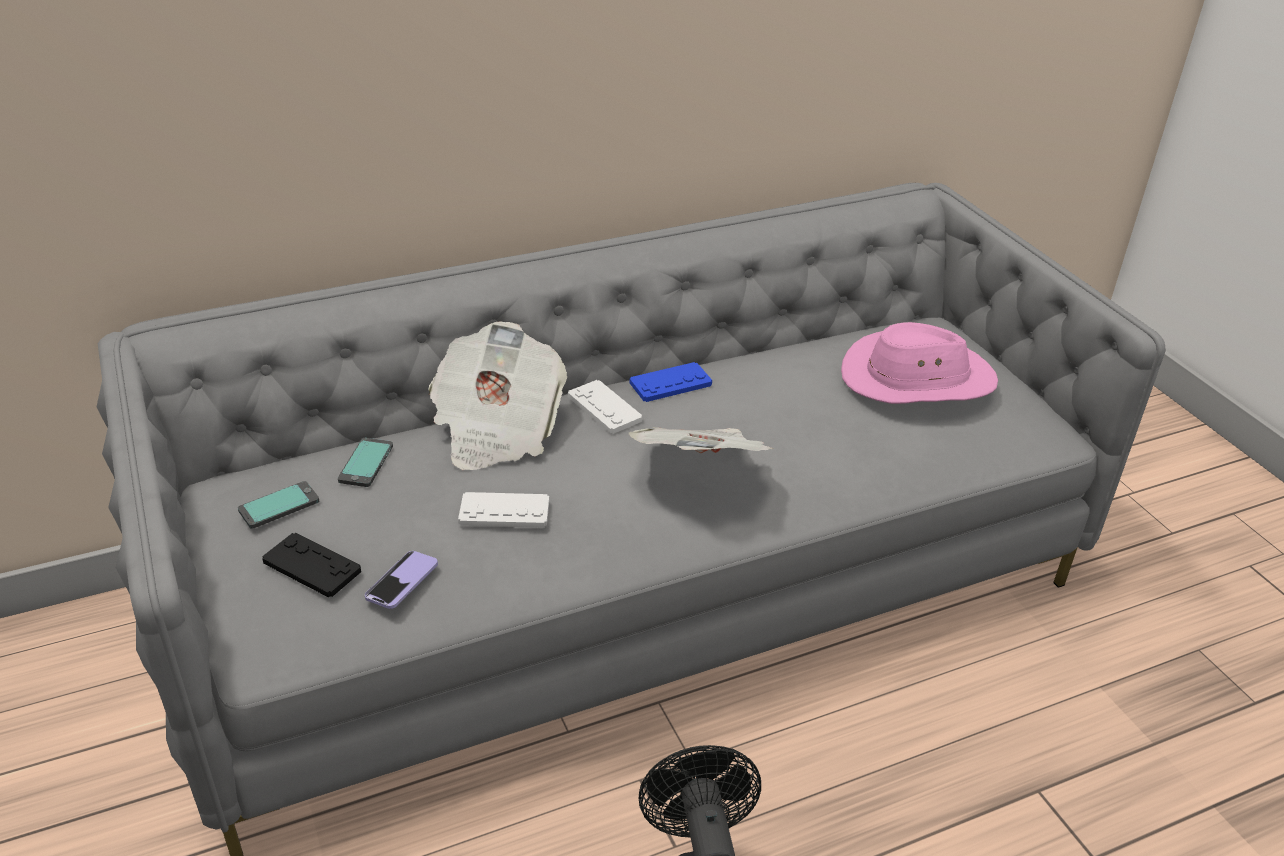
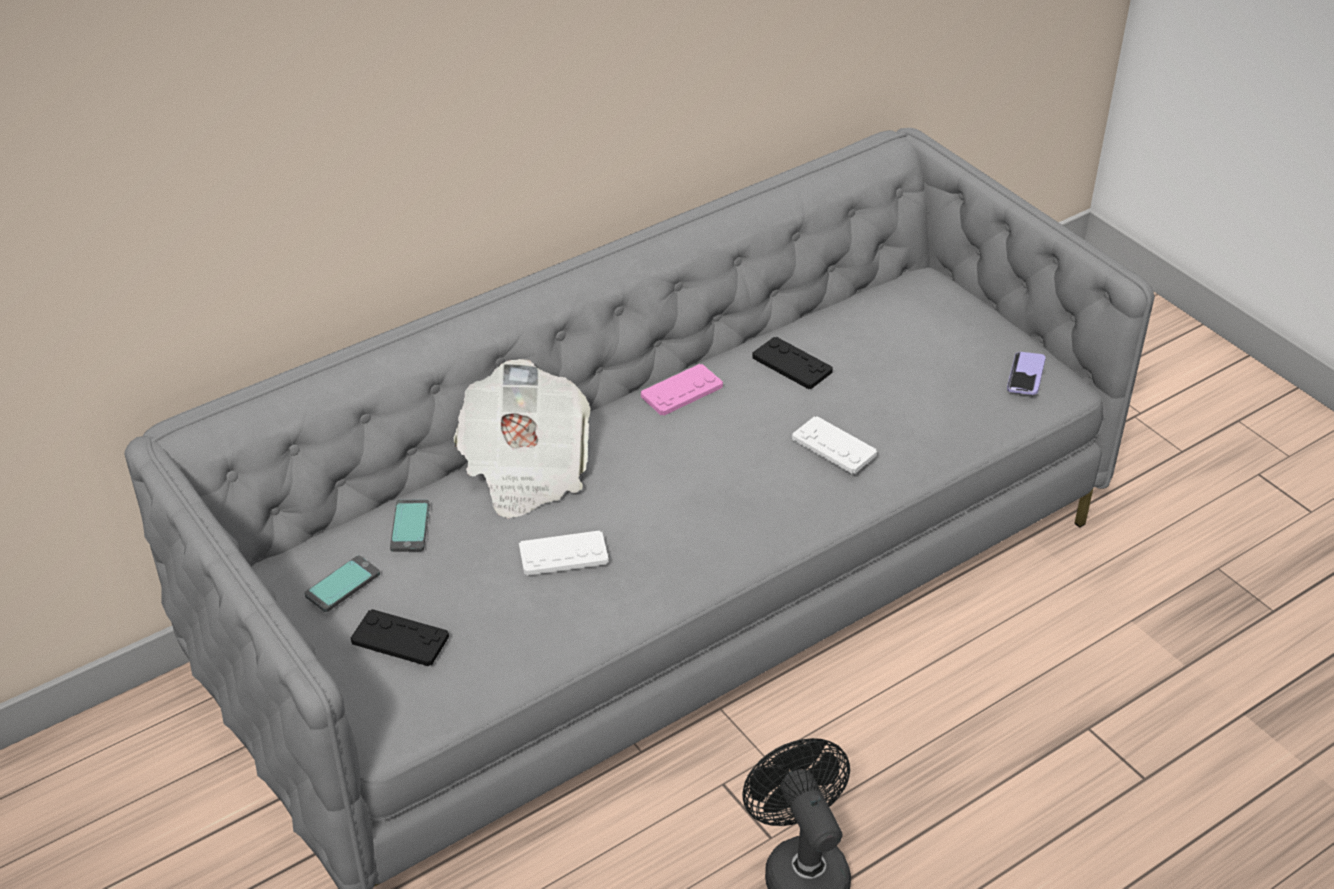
camera: 10 degrees left, 5 degrees up
phone [365,551,438,609] -> phone moved to [1007,352,1046,395]
white game controller [568,380,642,434] -> white game controller moved to [792,416,877,474]
newspaper [629,427,774,453] -> none
blue game controller [630,362,712,402] -> pink game controller [641,364,723,416]
pink hat [841,322,998,404] -> none
none -> black game controller [752,337,833,389]

